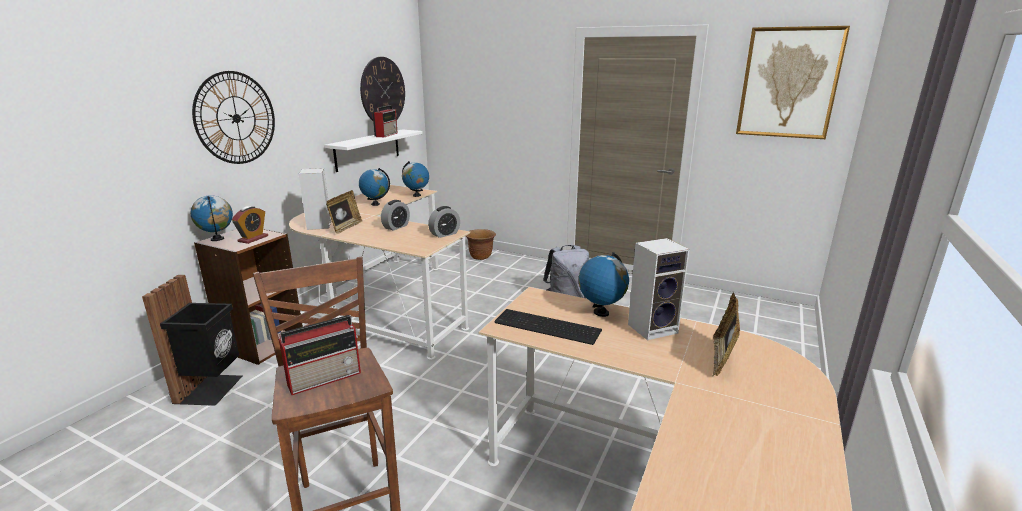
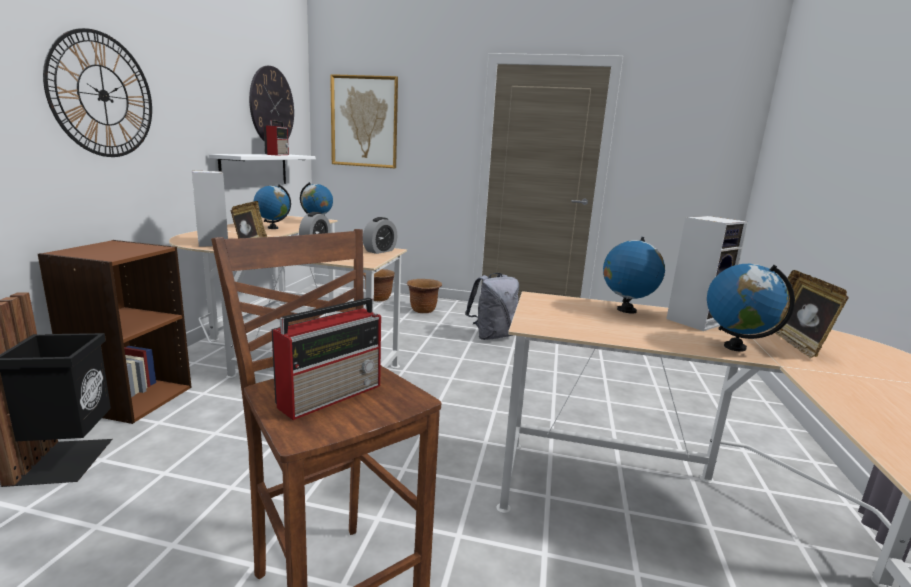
camera: 15 degrees left, 5 degrees down
globe [191,195,233,241] -> globe moved to [707,264,795,352]
alarm clock [232,206,268,244] -> none
keyboard [495,309,602,345] -> none
picture [736,26,850,139] -> picture moved to [330,74,398,168]
none -> brown planter [407,279,442,313]

